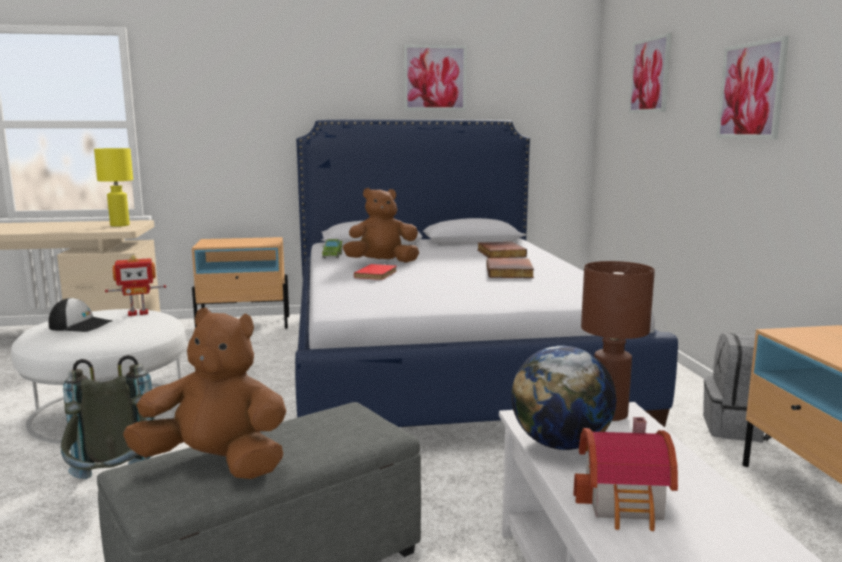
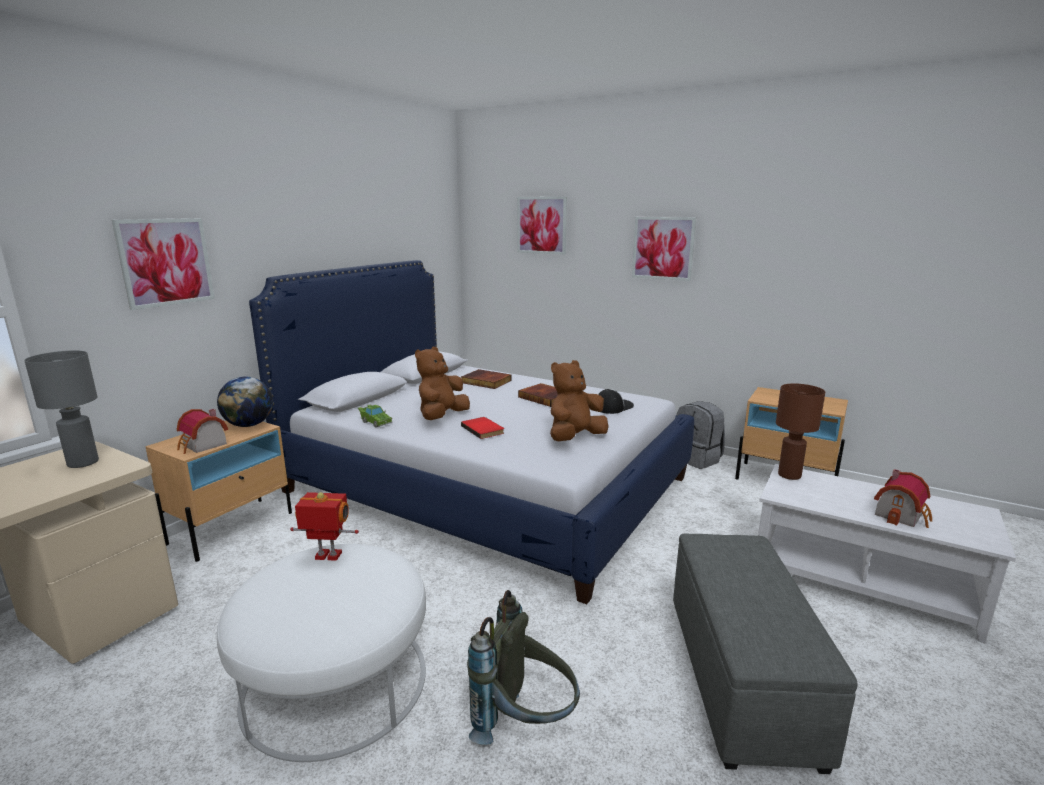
camera: 50 degrees left, 5 degrees up
cap [49,298,112,332] -> cap moved to [598,389,634,414]
yellow table lamp [94,148,133,227] -> grey table lamp [24,350,99,468]
toy robot [105,255,166,316] -> toy robot turned 105 degrees counterclockwise [290,492,359,561]
brown plush toy [123,308,286,479] -> brown plush toy moved to [550,360,609,441]
picture [404,45,467,111] -> picture moved to [112,218,215,310]
globe [511,346,616,450] -> globe moved to [217,377,273,427]
none -> toy house [177,409,228,454]

